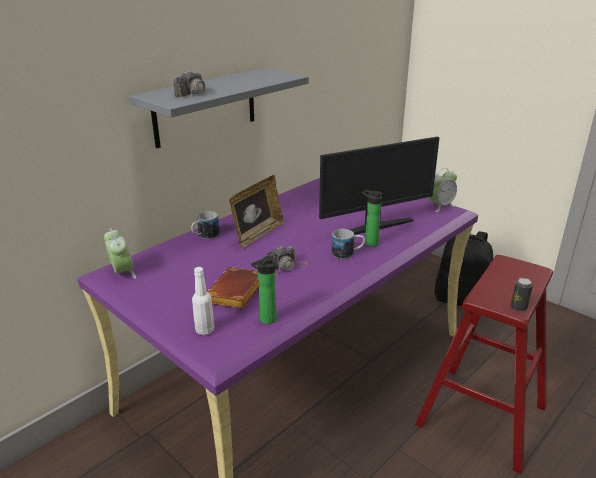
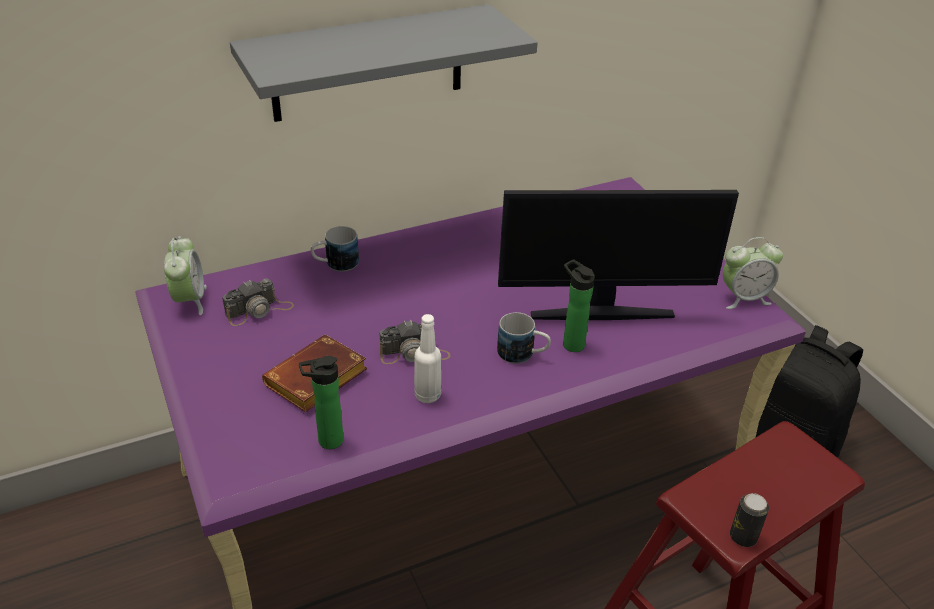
camera: 20 degrees right, 10 degrees up
camera [173,71,217,99] -> camera moved to [222,279,294,326]
white bottle [192,267,214,335] -> white bottle moved to [414,314,442,403]
picture frame [230,175,285,248] -> none

